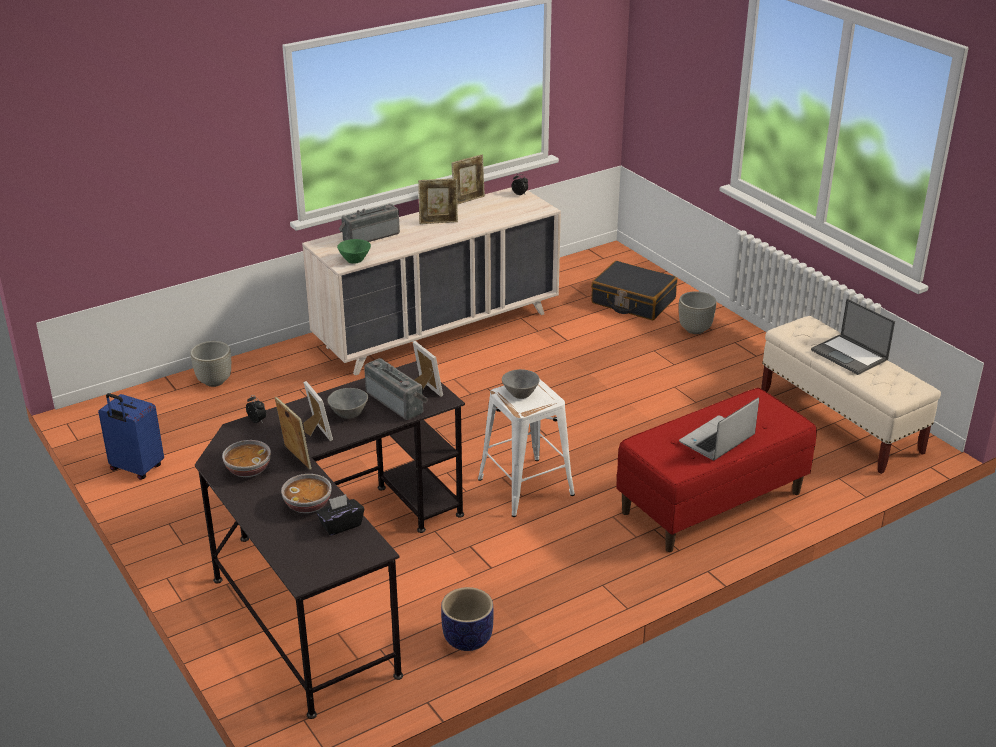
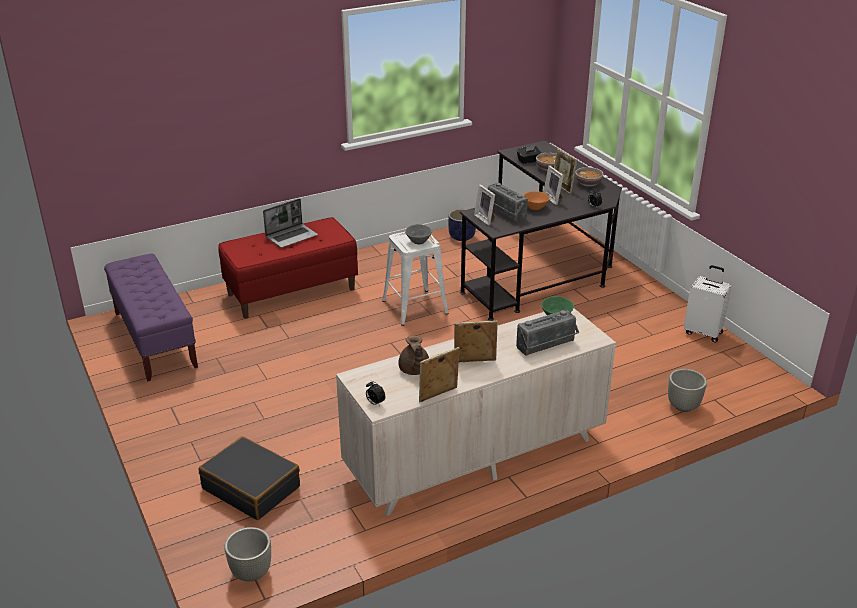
camera: 175 degrees left, 0 degrees up
blue suitcase [98,393,164,480] -> white suitcase [684,265,732,342]
grey bowl [327,388,368,419] -> orange bowl [524,191,550,210]
grey planter [679,291,716,334] -> grey planter moved to [225,527,271,581]
beige bench [761,316,941,474] -> purple bench [104,254,198,381]
laptop [811,299,895,375] -> none
none -> brown teapot [399,336,429,375]

